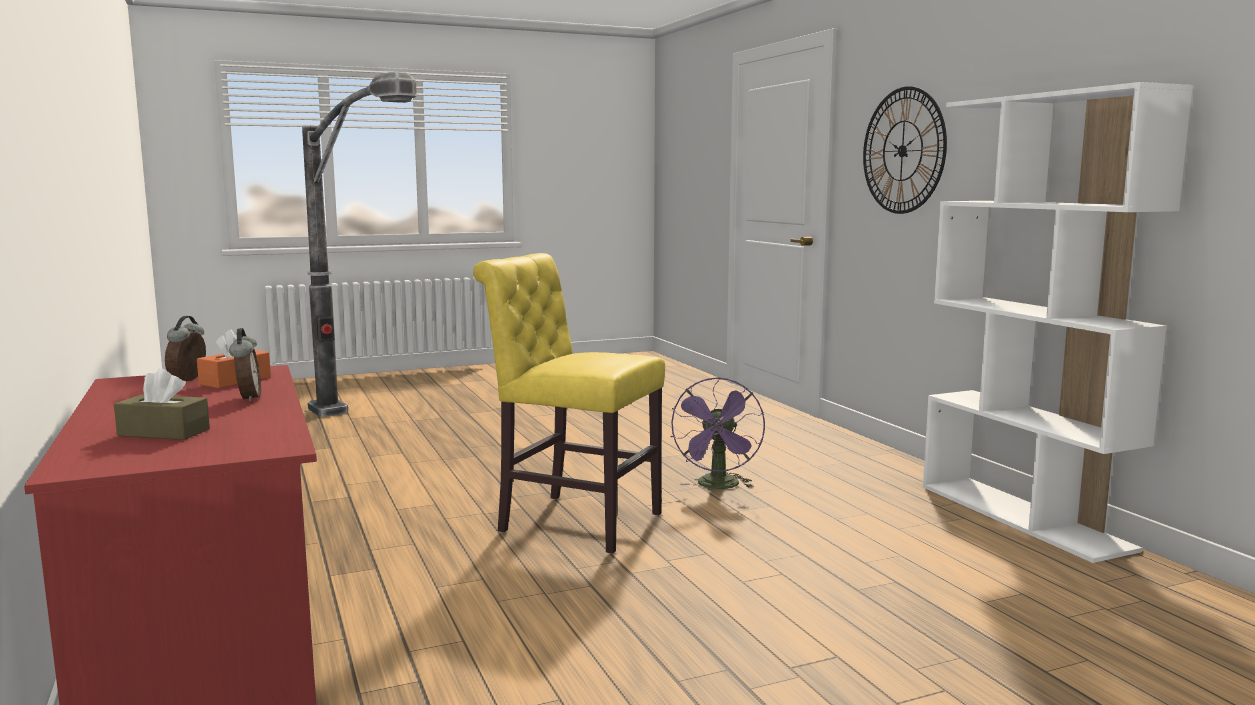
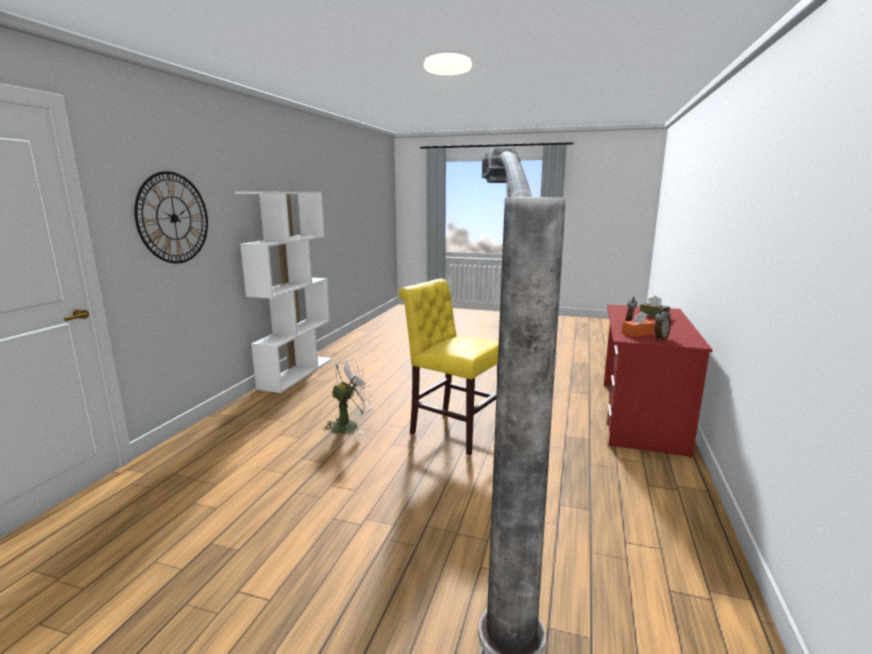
camera: 140 degrees left, 5 degrees up
yellow chair [473,253,665,554] -> yellow chair turned 150 degrees clockwise [398,279,499,455]
purple fan [671,377,765,489] -> white fan [322,360,374,433]

